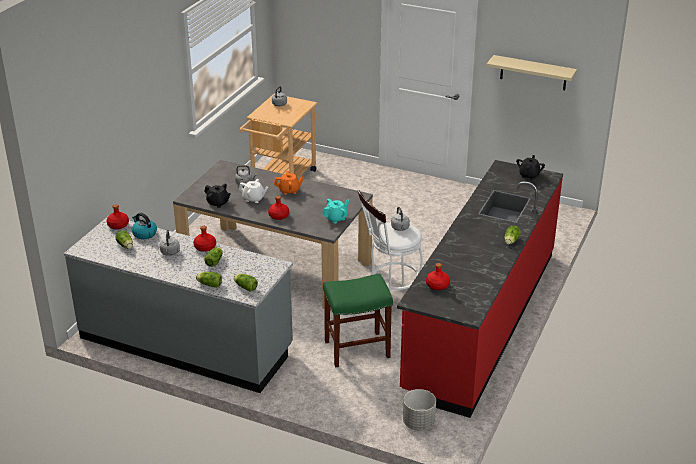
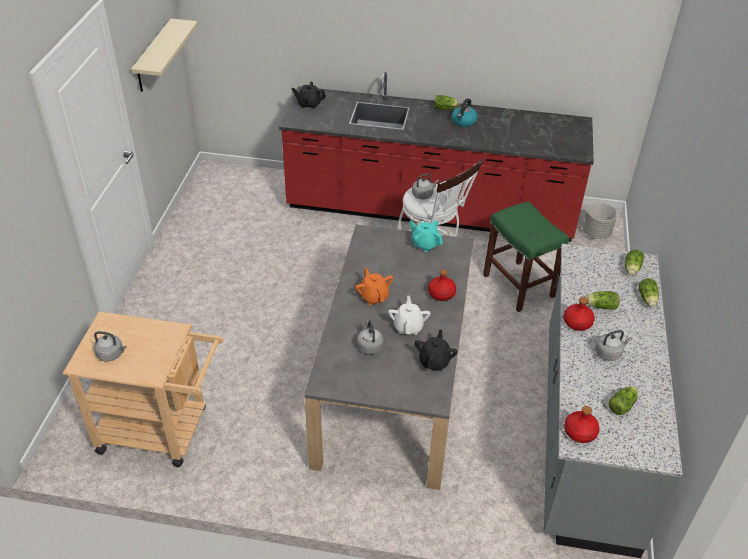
camera: 105 degrees left, 10 degrees up
kettle [132,213,157,239] -> kettle moved to [452,98,478,127]
red bottle [426,263,450,290] -> none

